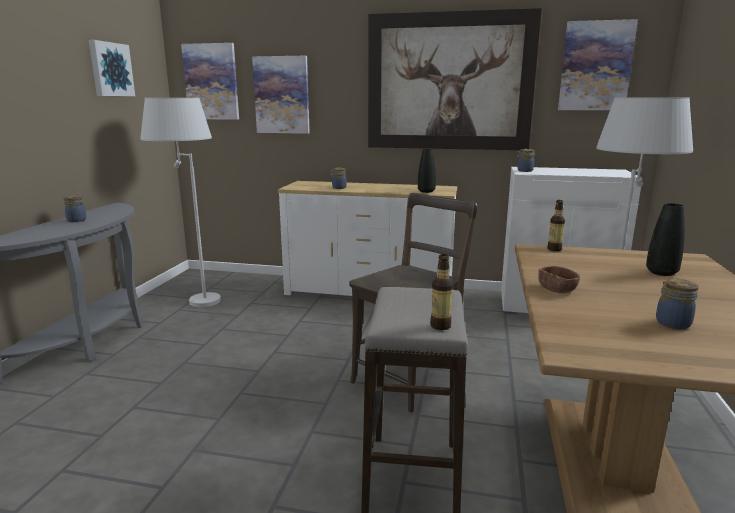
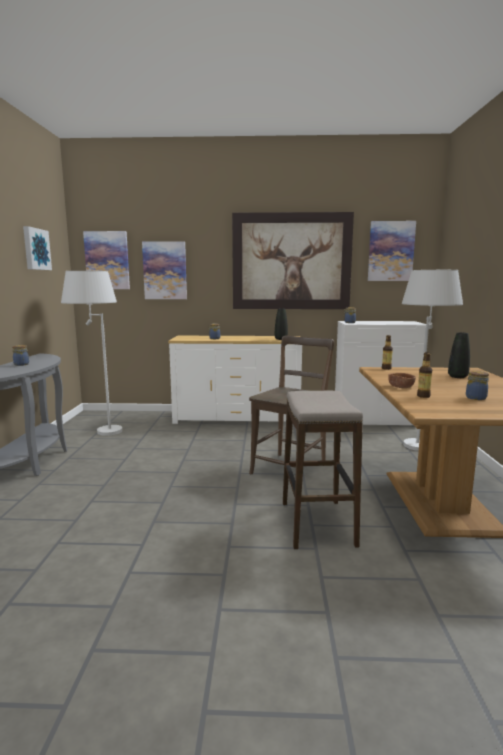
camera: 10 degrees left, 5 degrees down
bottle [430,254,453,330] -> bottle moved to [417,352,432,398]

